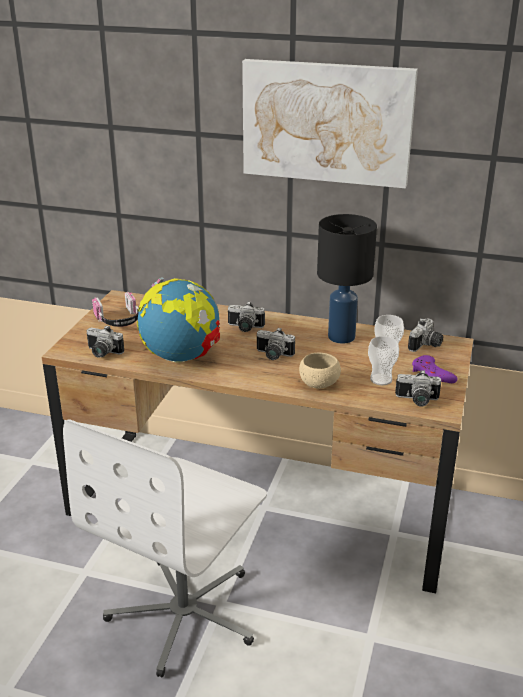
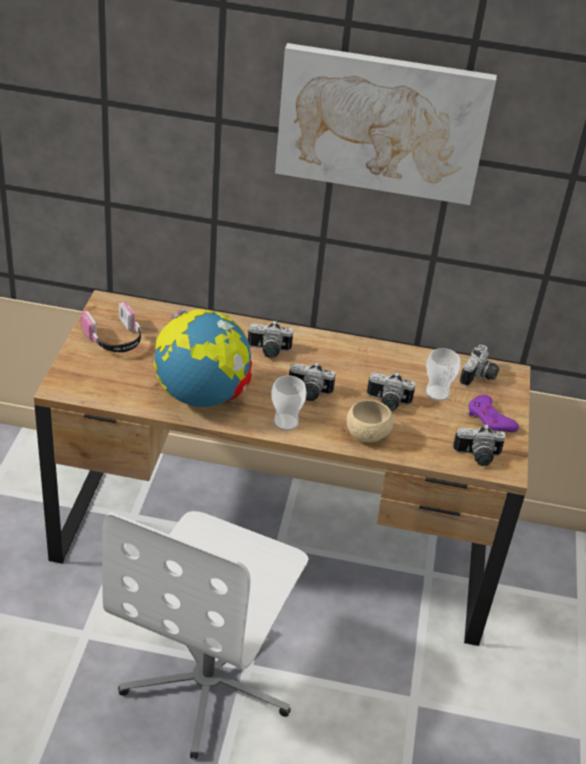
camera: 10 degrees left, 10 degrees up
camera [86,325,124,358] -> camera moved to [367,372,415,411]
black table lamp [317,214,377,344] -> none
cup [368,336,399,385] -> cup moved to [271,376,307,431]

